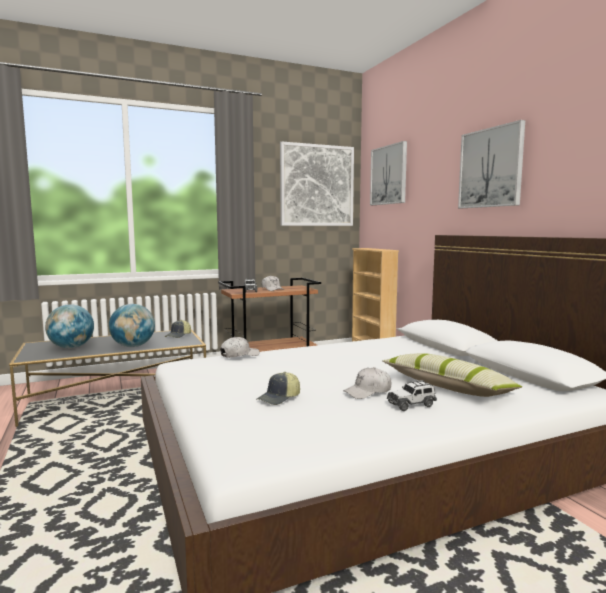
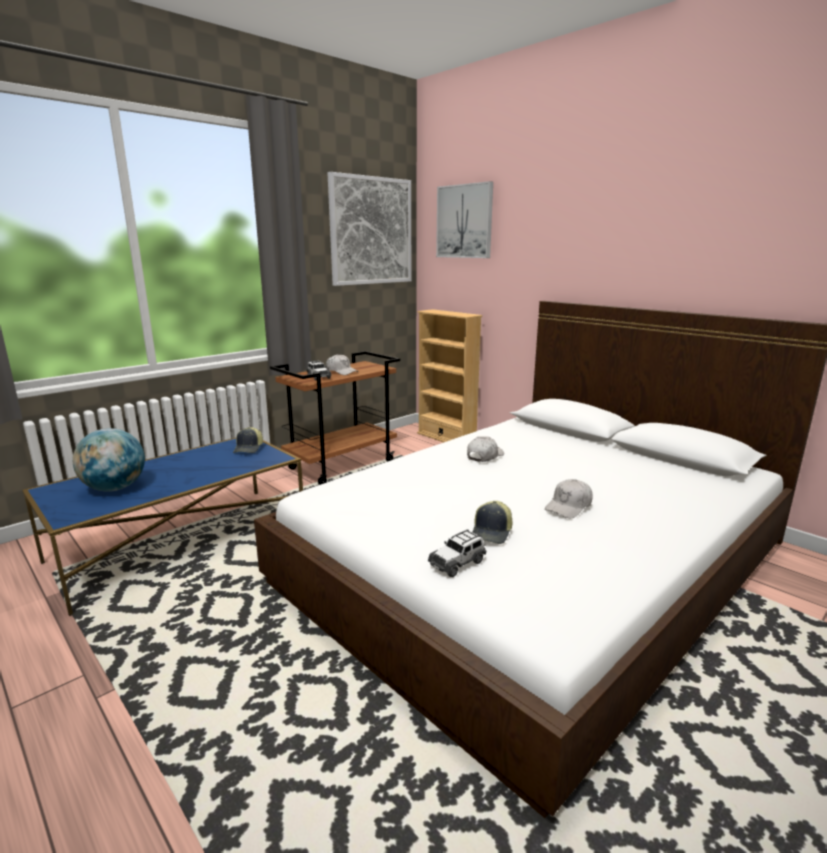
camera: 20 degrees left, 10 degrees up
black coffee table [9,329,206,427] -> blue coffee table [22,438,303,616]
globe [109,304,155,347] -> none
white cap [220,337,260,358] -> white cap moved to [467,436,504,462]
pillow [383,353,522,397] -> none
toy car [387,380,437,411] -> toy car moved to [428,529,487,577]
picture [458,120,525,208] -> none

